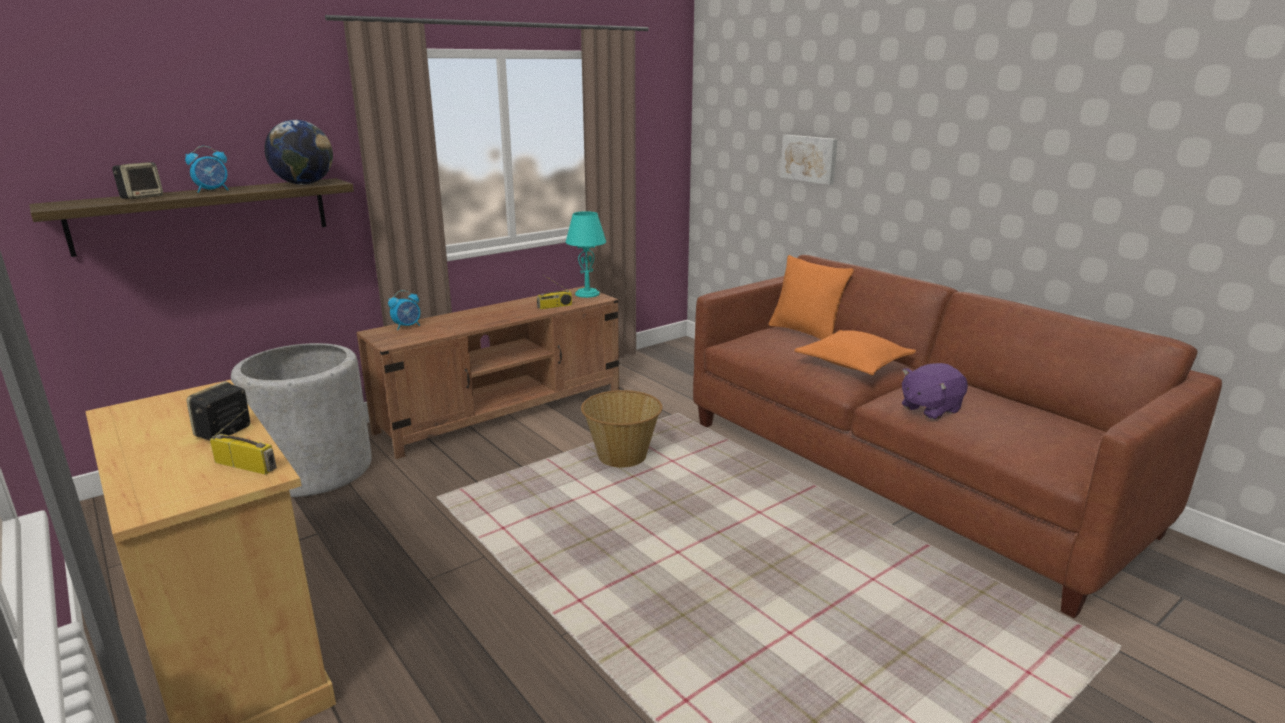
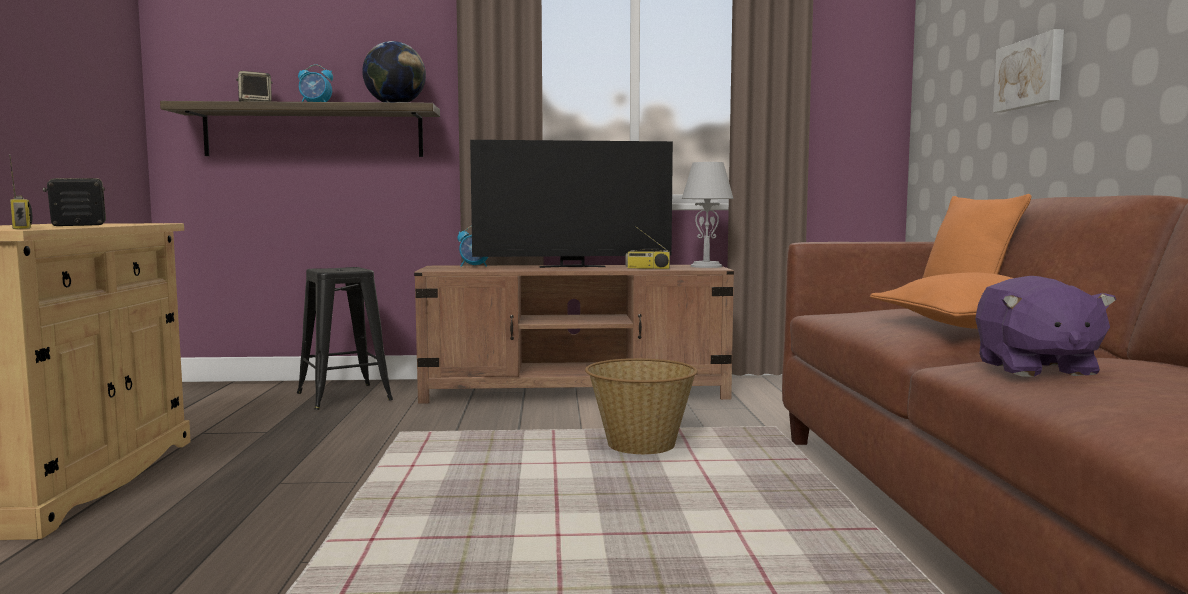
camera: 35 degrees right, 15 degrees down
grey planter [231,343,372,497] -> black stool [297,267,393,410]
turquoise table lamp [566,211,606,298] -> grey table lamp [682,162,734,268]
purple plush toy [902,363,968,420] -> purple plush toy turned 90 degrees counterclockwise [975,276,1116,377]
none -> television [470,140,673,268]

